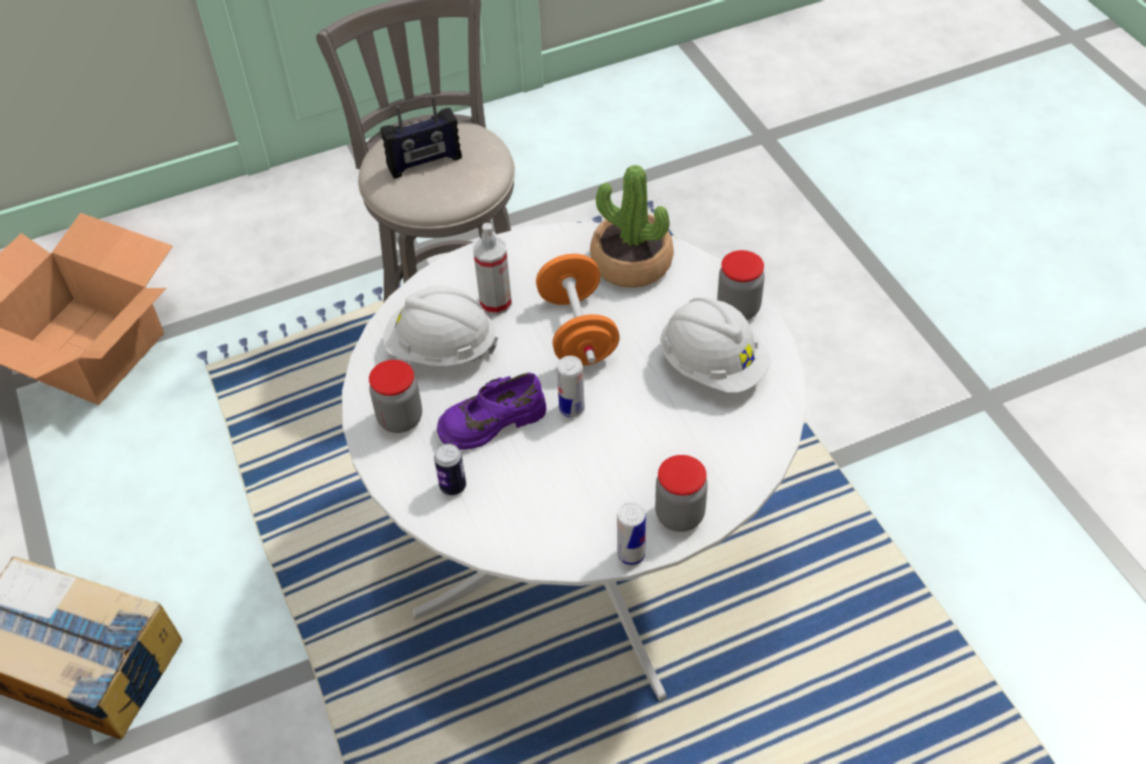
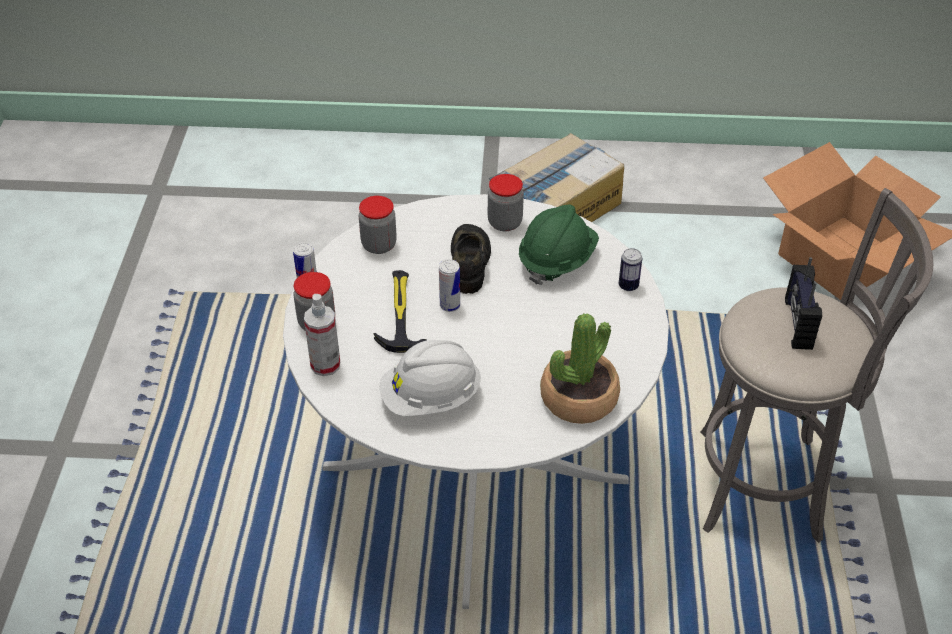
camera: 115 degrees right, 5 degrees down
white hard hat [383,285,498,366] -> green hard hat [519,204,599,285]
can [434,443,466,495] -> can moved to [619,248,642,291]
purple shoe [437,373,546,450] -> black shoe [451,224,491,294]
spray bottle [473,223,512,315] -> spray bottle moved to [304,294,340,376]
orange dumbbell [536,254,620,366] -> none
jar [717,250,765,320] -> jar moved to [359,196,397,254]
none -> hammer [374,270,427,353]

